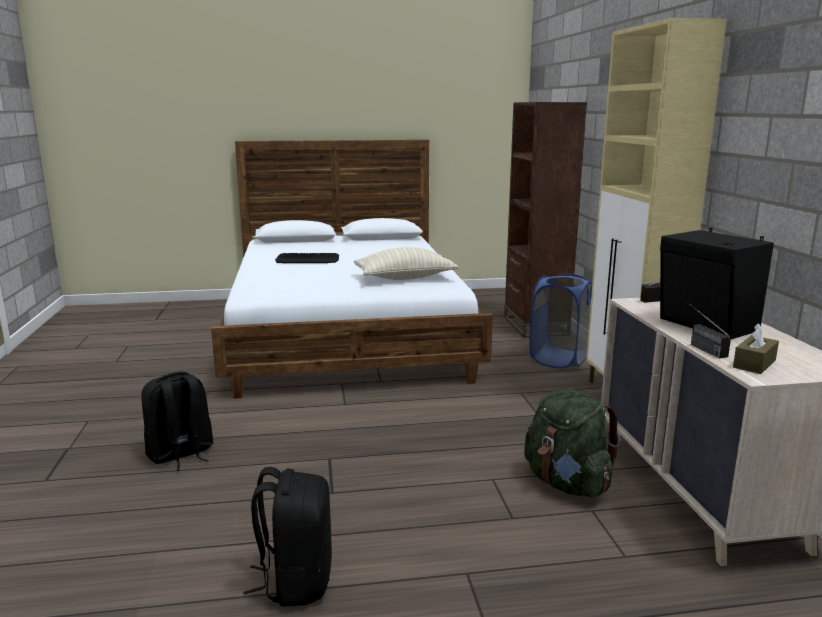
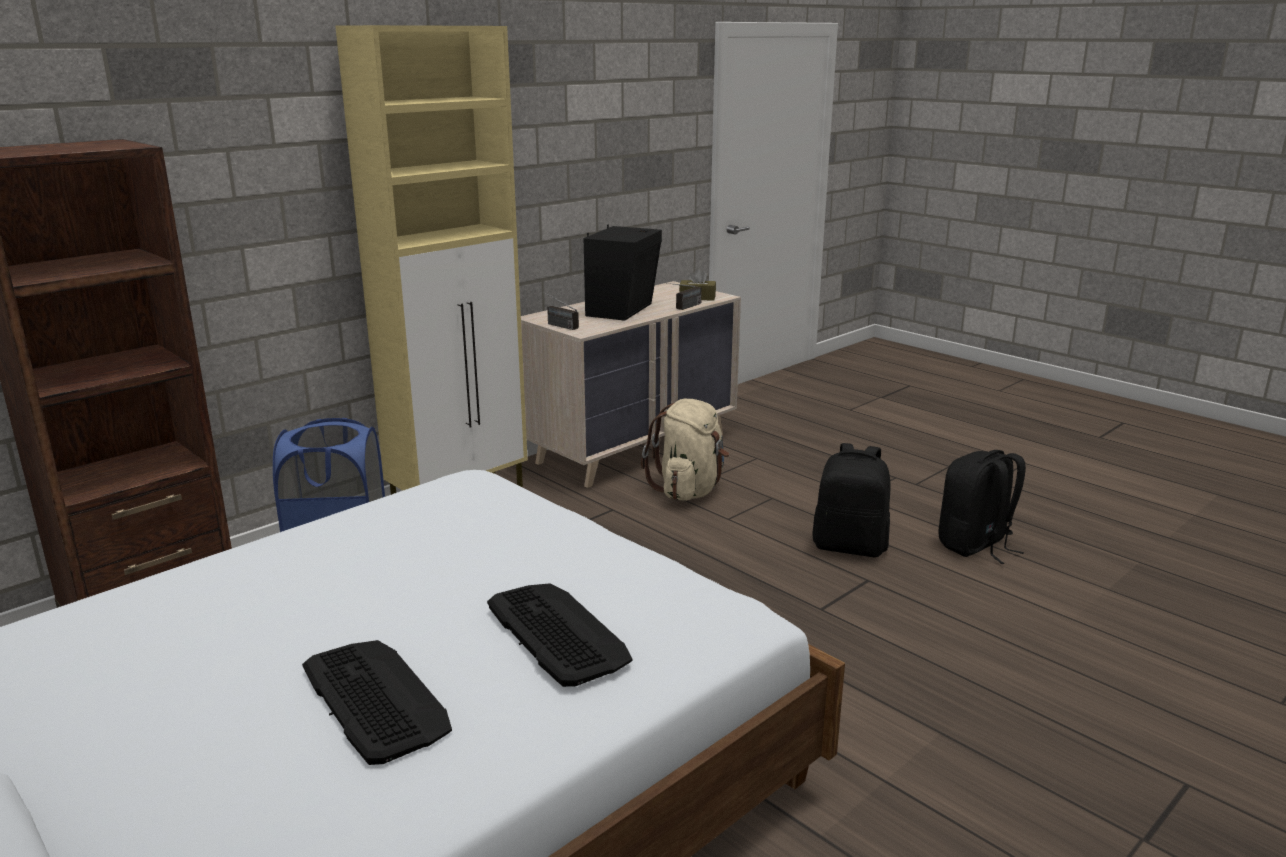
camera: 125 degrees left, 5 degrees up
black backpack [141,372,214,471] -> black backpack moved to [813,443,890,557]
beige pillow [354,247,459,280] -> none
green backpack [524,388,620,498] -> beige backpack [641,399,729,501]
none -> keyboard [487,583,632,687]

